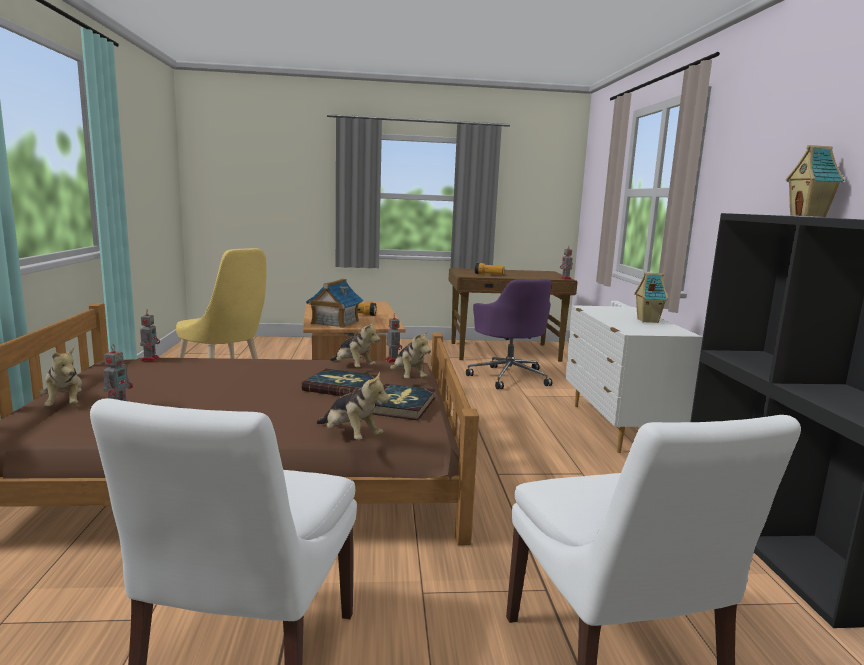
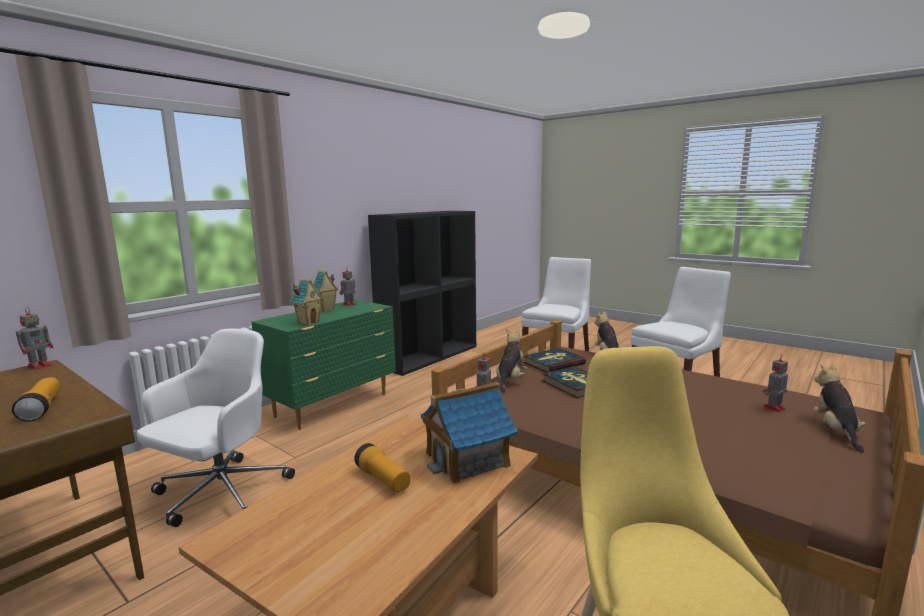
camera: 135 degrees left, 0 degrees up
toy robot [140,309,160,361] -> toy robot moved to [340,267,356,306]
plush toy [330,320,380,367] -> none
purple office chair [466,279,552,389] -> white office chair [137,328,295,527]
white dresser [565,305,703,453] -> green dresser [252,300,396,430]
toy house [786,145,844,217] -> toy house moved to [290,278,324,325]

